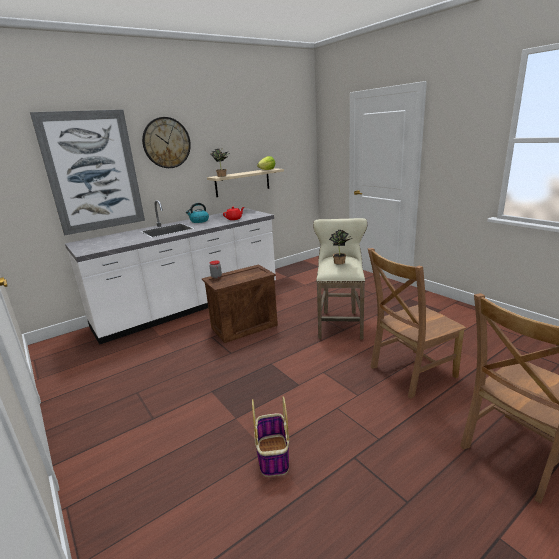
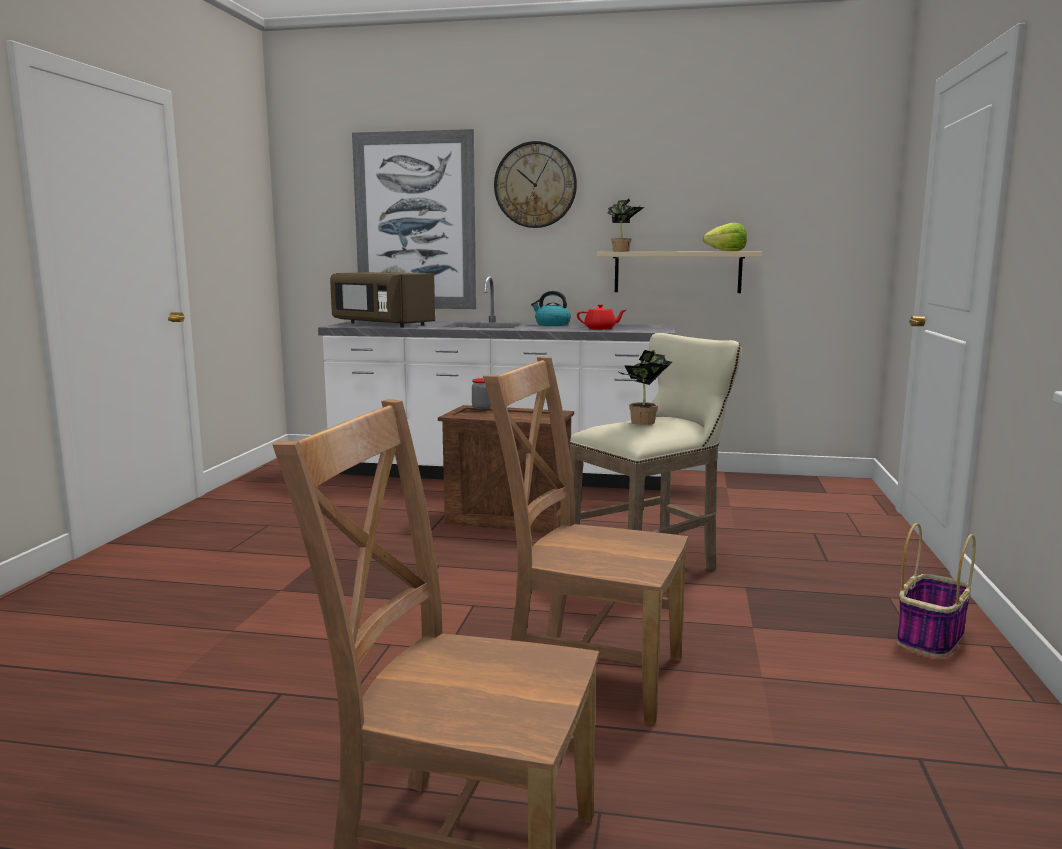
camera: 45 degrees right, 10 degrees down
basket [252,396,289,477] -> basket moved to [897,523,976,658]
none -> brown microwave [330,272,435,327]

